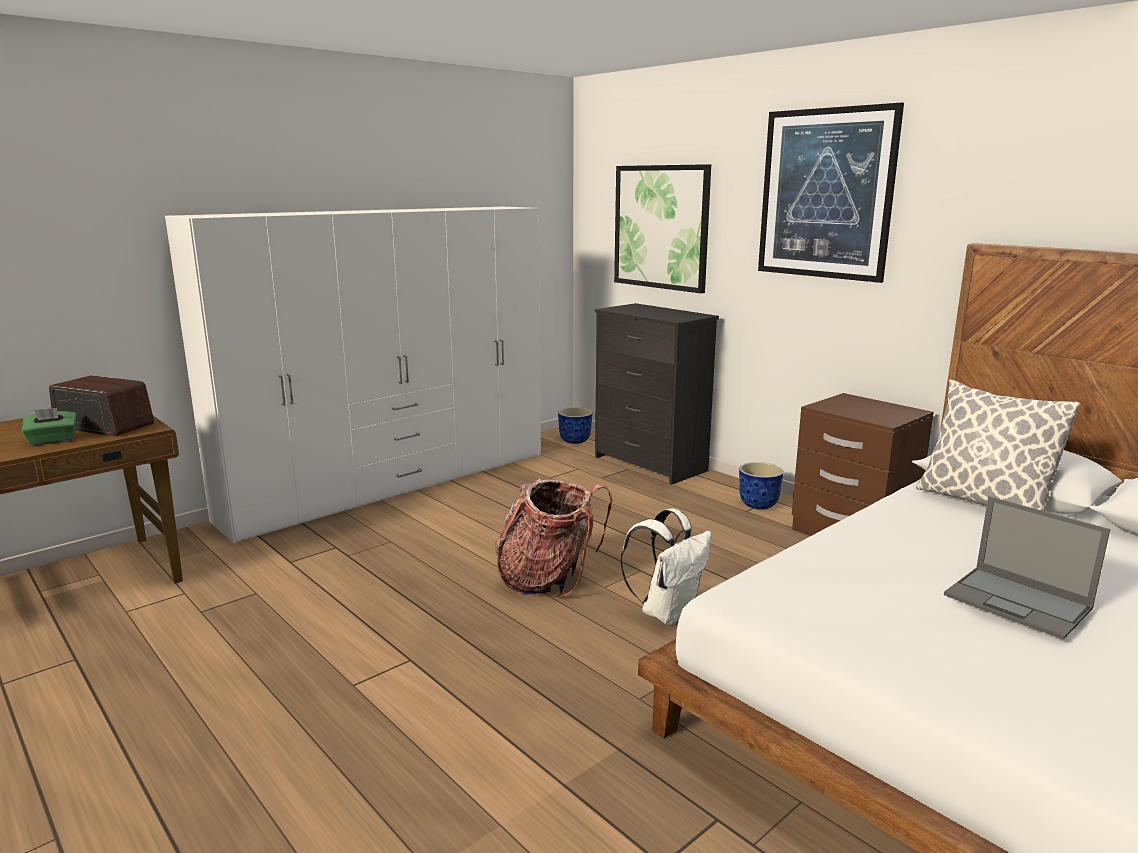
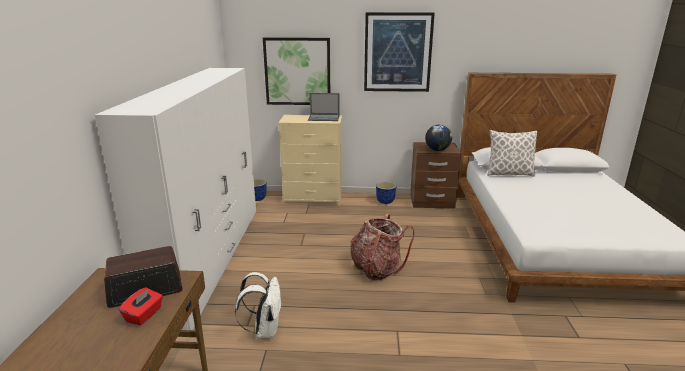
camera: 45 degrees left, 5 degrees up
green tissue box [22,408,76,446] -> red tissue box [119,287,163,326]
black dresser [595,303,719,485] -> beige dresser [278,115,342,205]
white backpack [620,508,712,625] -> white backpack moved to [235,272,282,338]
laptop [944,496,1110,639] -> laptop moved to [308,93,339,121]
none -> globe [425,125,452,151]

